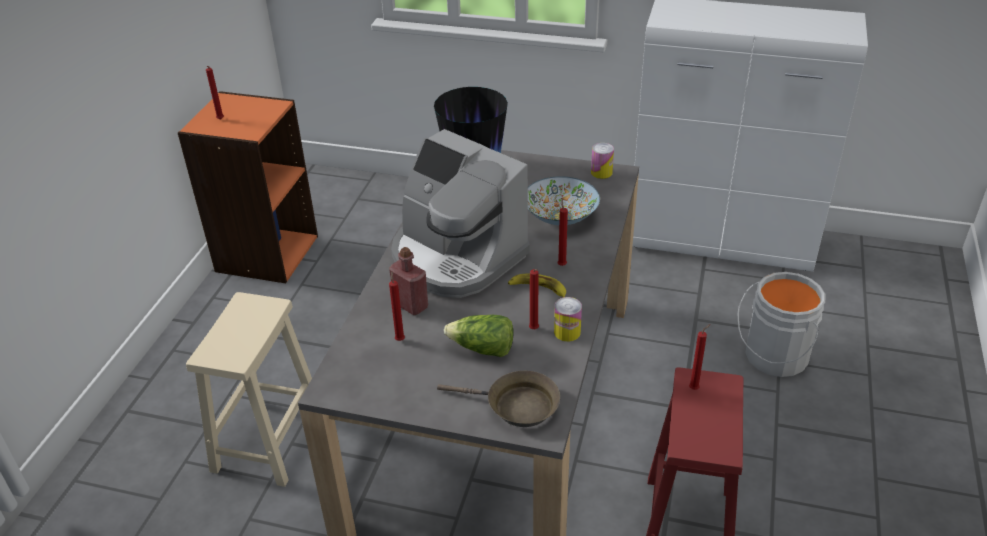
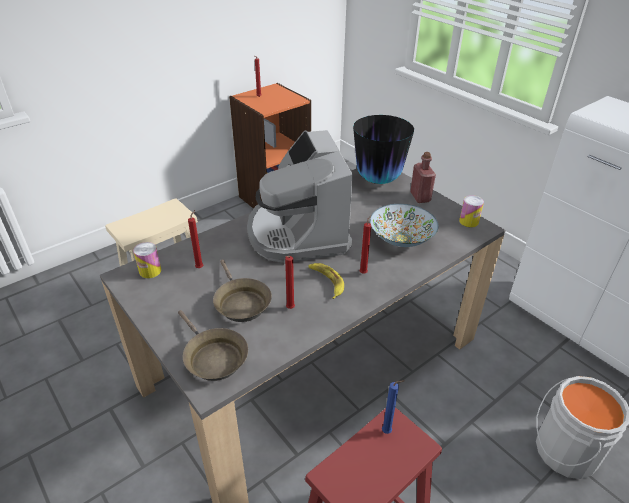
camera: 35 degrees right, 0 degrees up
red bottle [389,247,428,315] -> red bottle moved to [410,152,436,203]
lettuce [444,315,514,357] -> brown frying pan [213,259,272,322]
can [554,297,582,342] -> can moved to [133,242,161,278]
red candle [689,324,711,390] -> blue candle [382,380,404,434]

